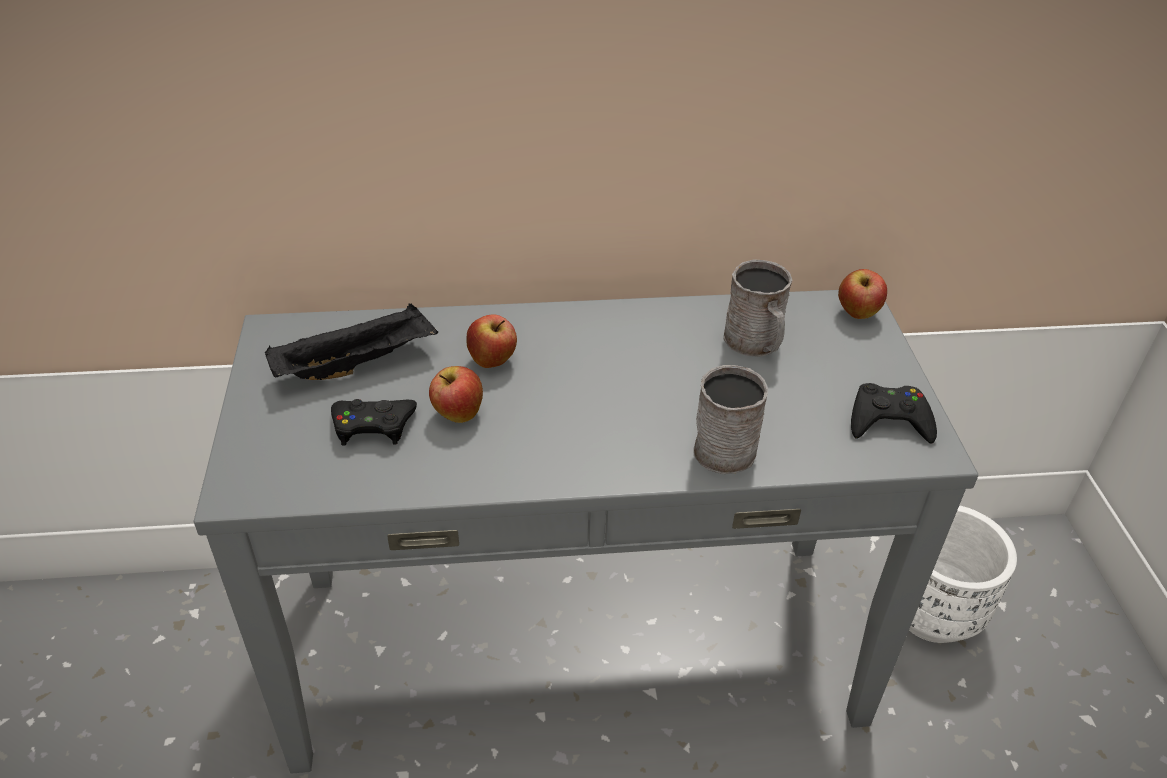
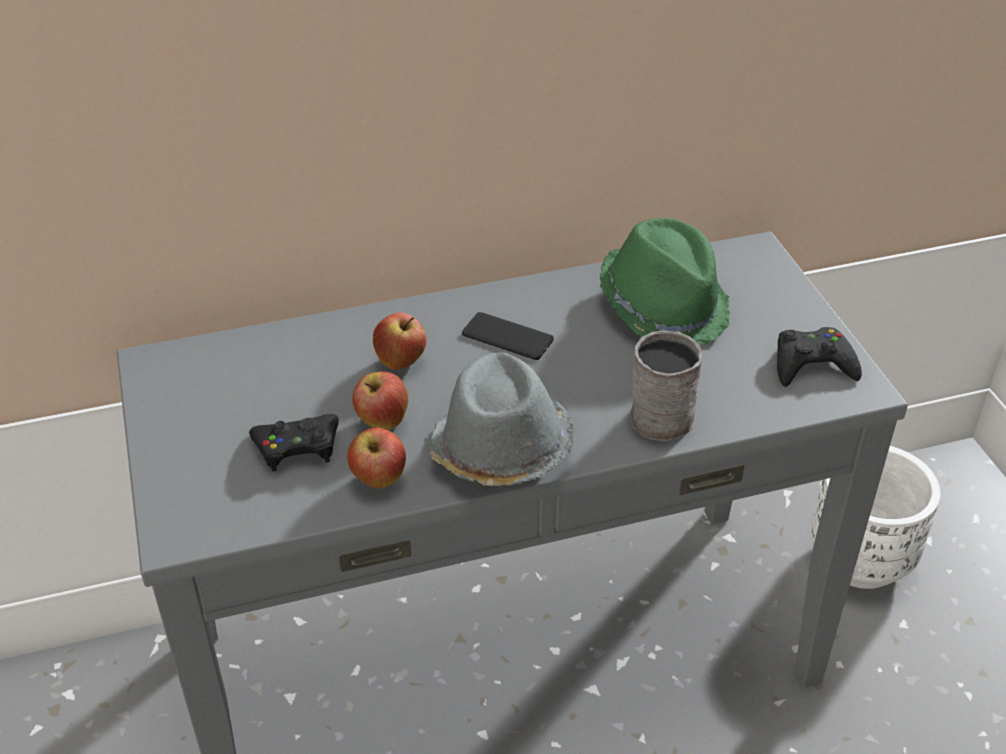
camera: 10 degrees left, 0 degrees up
black tray [265,304,438,380] -> none
grey mug [724,259,792,357] -> green hat [600,218,730,345]
apple [838,269,887,319] -> apple moved to [347,427,406,489]
none -> grey hat [429,352,574,486]
none -> phone [462,312,554,360]

